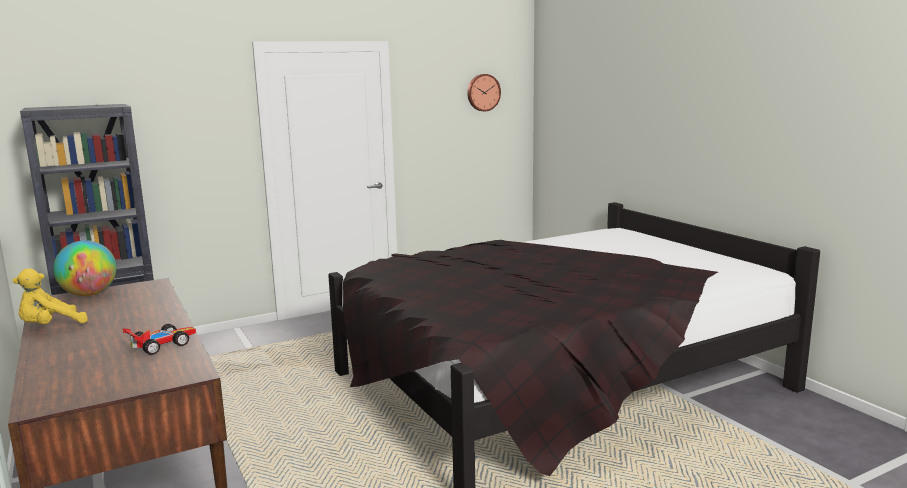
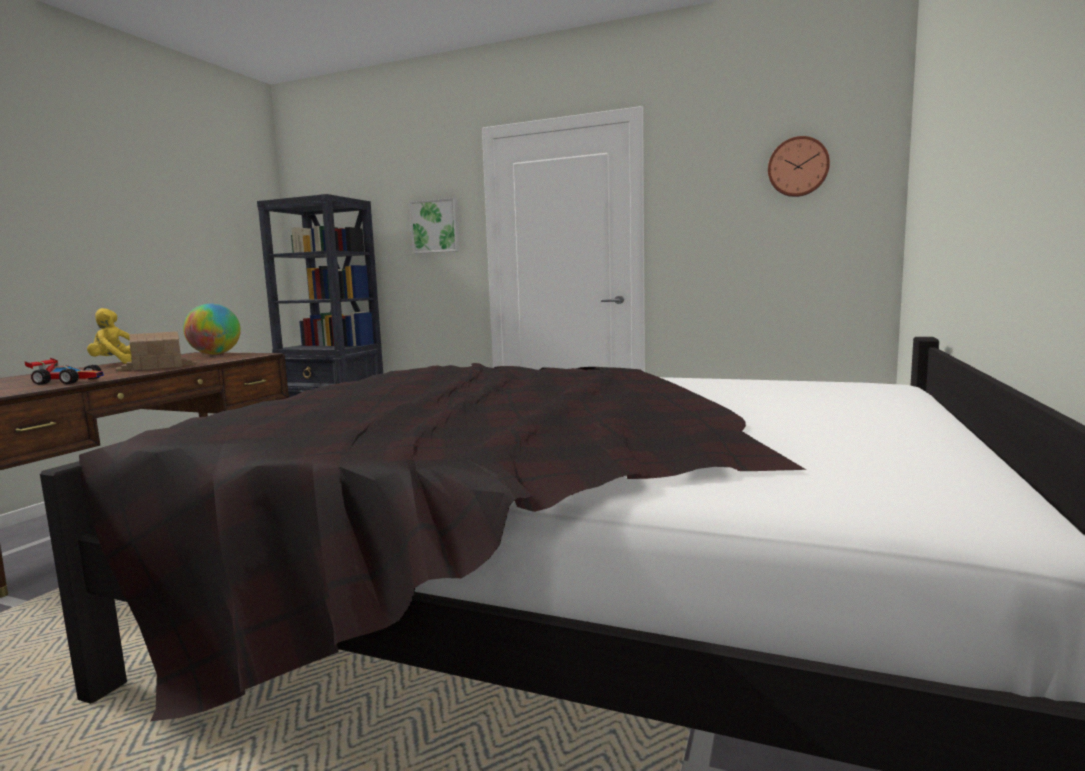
camera: 50 degrees right, 5 degrees down
none -> toy house [116,331,197,371]
none -> picture [409,198,460,254]

